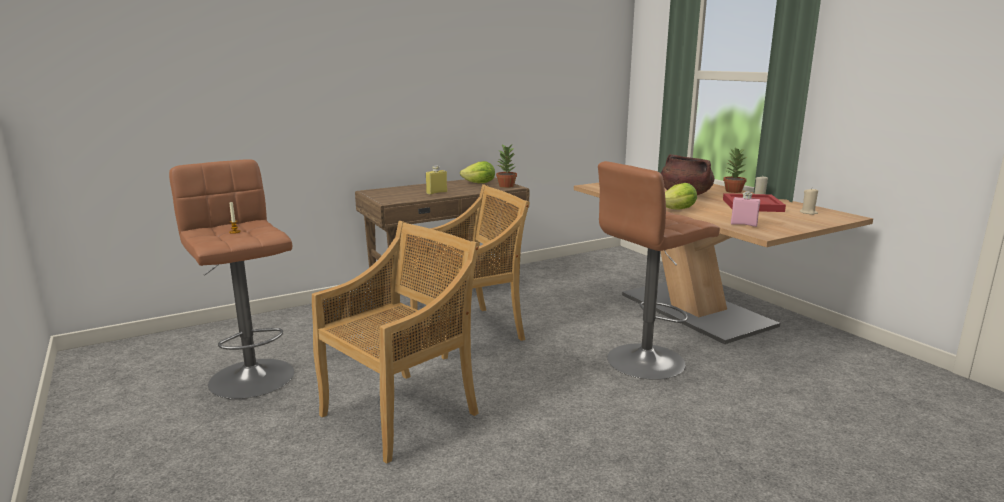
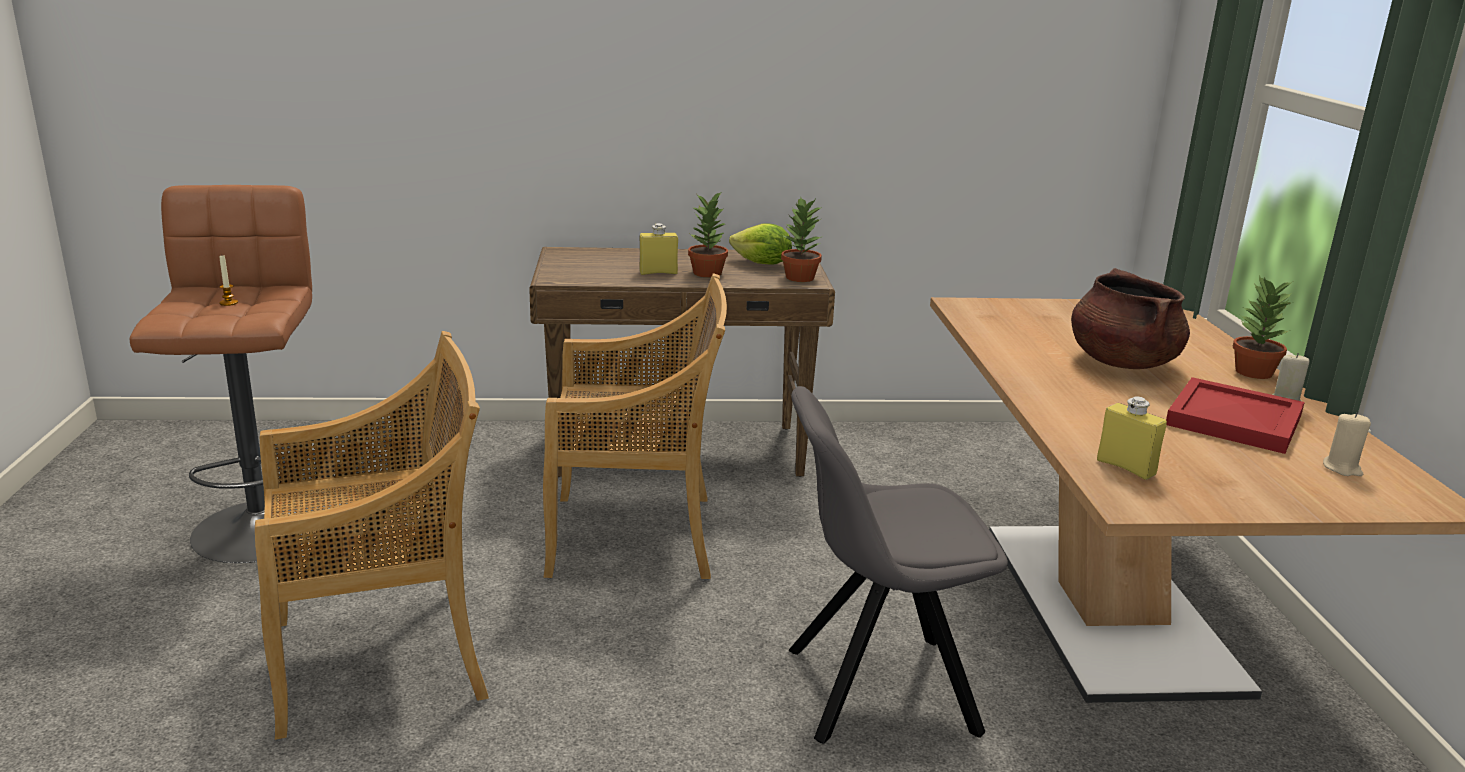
camera: 25 degrees right, 5 degrees up
brown stool [598,161,720,380] -> grey chair [789,386,1008,744]
lettuce [665,183,697,210] -> none
pink bottle [731,192,760,227] -> yellow bottle [1097,396,1167,480]
none -> potted plant [688,191,728,277]

